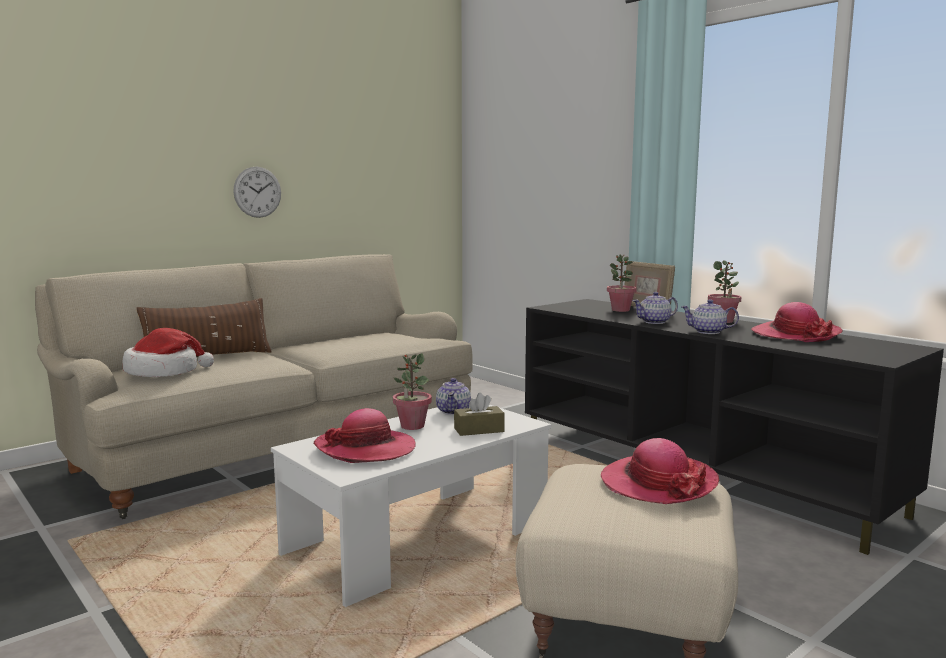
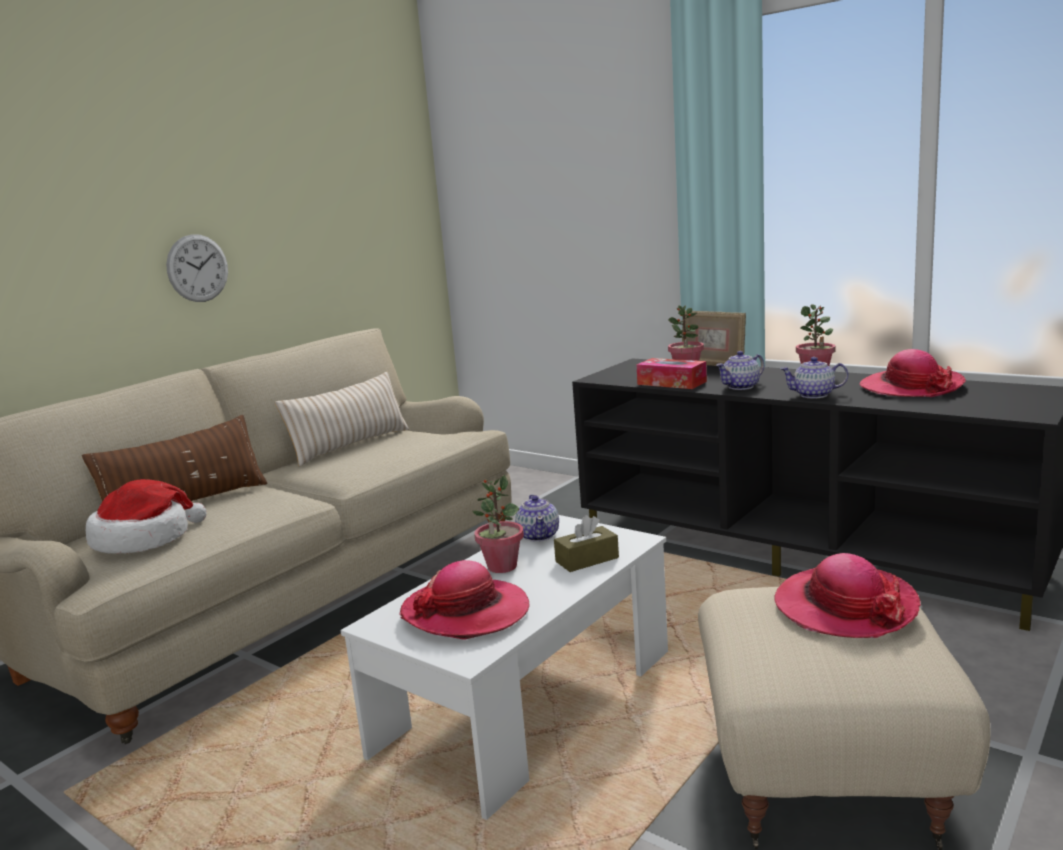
camera: 10 degrees left, 5 degrees up
none -> beige pillow [275,372,409,467]
none -> tissue box [636,358,707,389]

